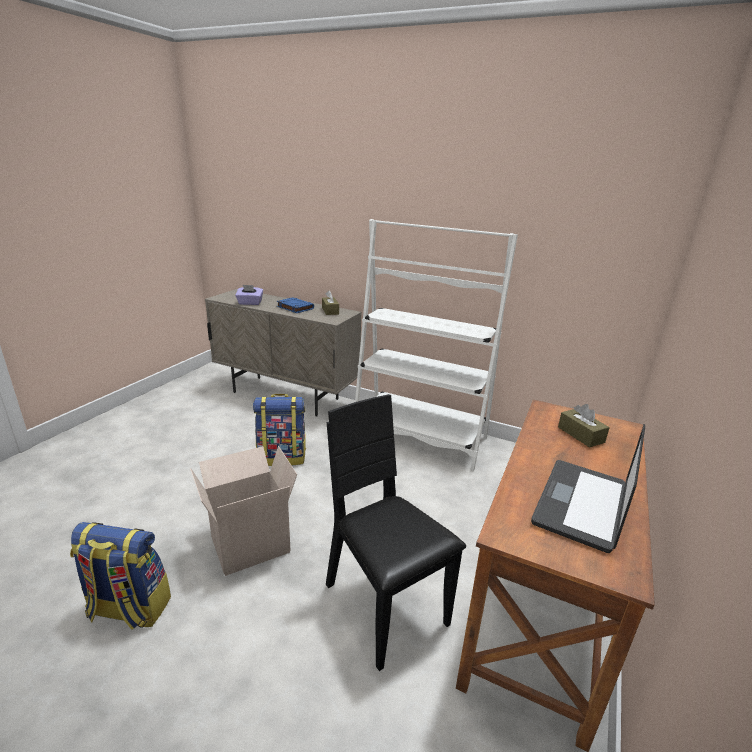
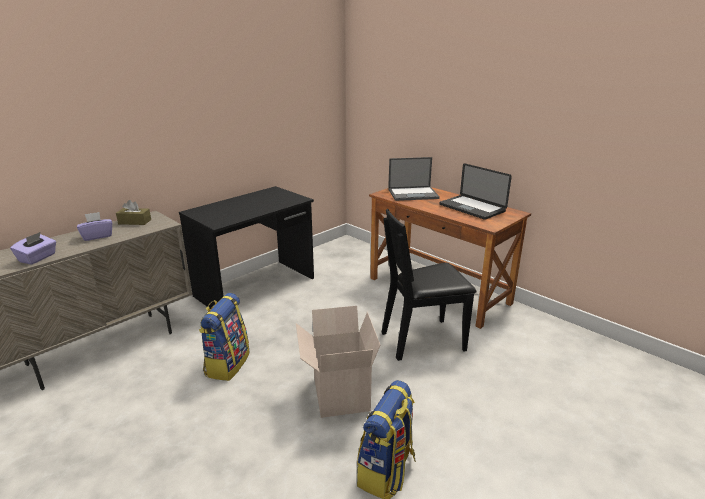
camera: 70 degrees left, 0 degrees up
blue book [277,297,314,313] -> purple tissue box [77,212,112,241]
white bookcase [355,219,518,471] -> black desk [179,186,314,309]
brown tissue box [558,404,610,448] -> laptop [388,157,440,201]

